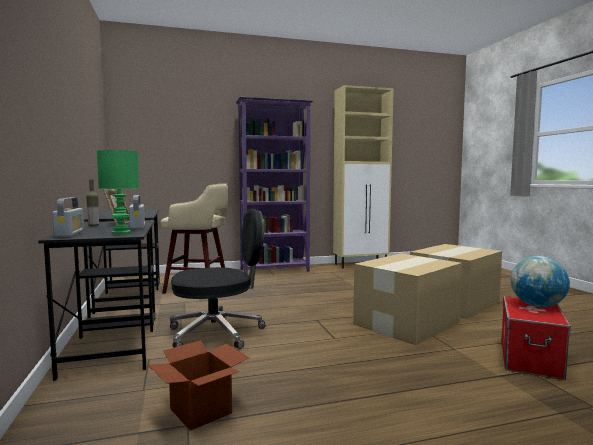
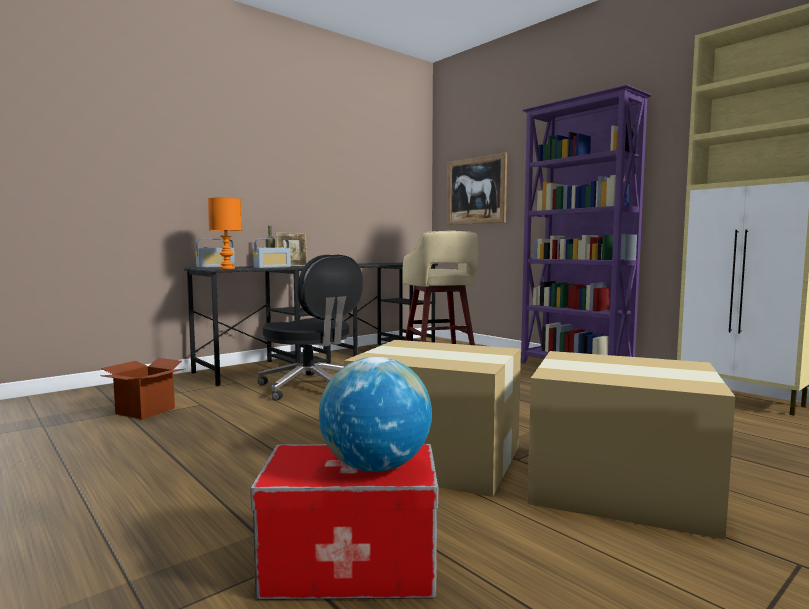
camera: 65 degrees right, 0 degrees up
green table lamp [97,150,139,234] -> orange table lamp [208,198,242,269]
none -> picture [447,152,507,225]

